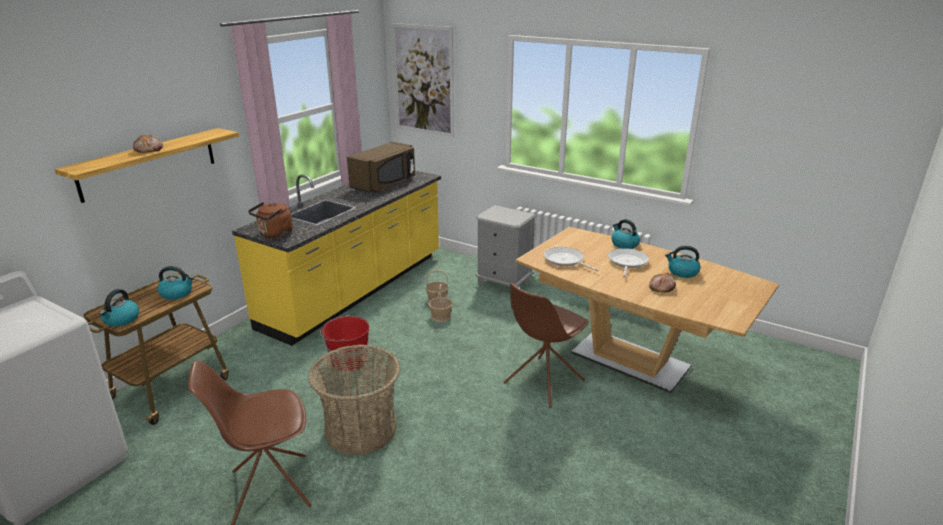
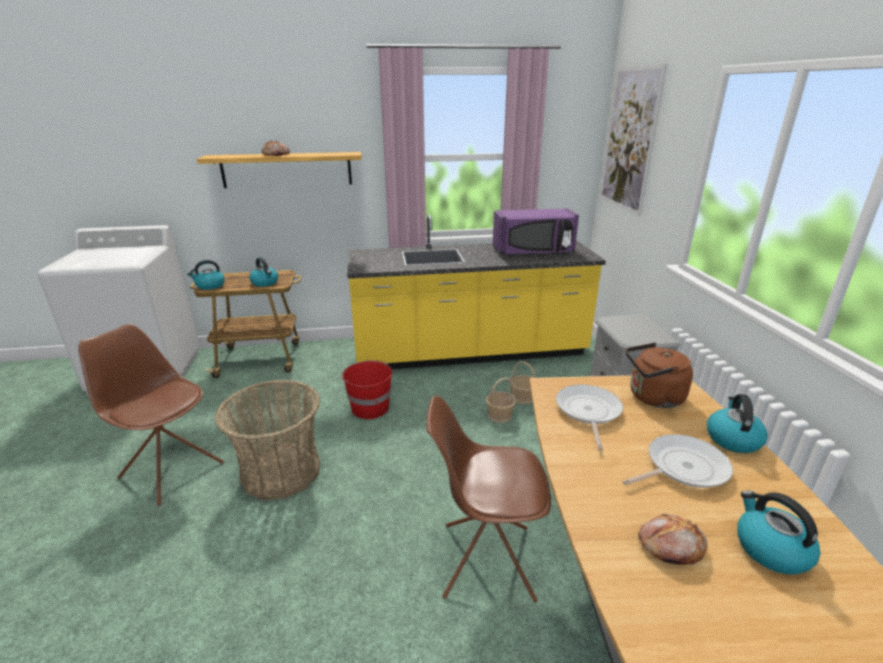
camera: 50 degrees right, 0 degrees up
brown kettle [248,202,293,238] -> brown kettle moved to [626,343,693,408]
brown microwave [347,142,415,192] -> purple microwave [493,208,579,255]

